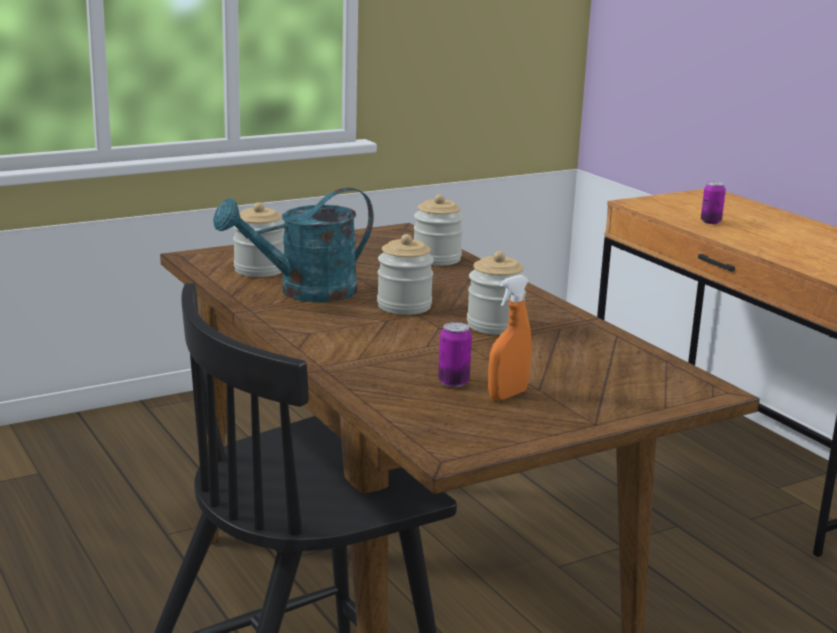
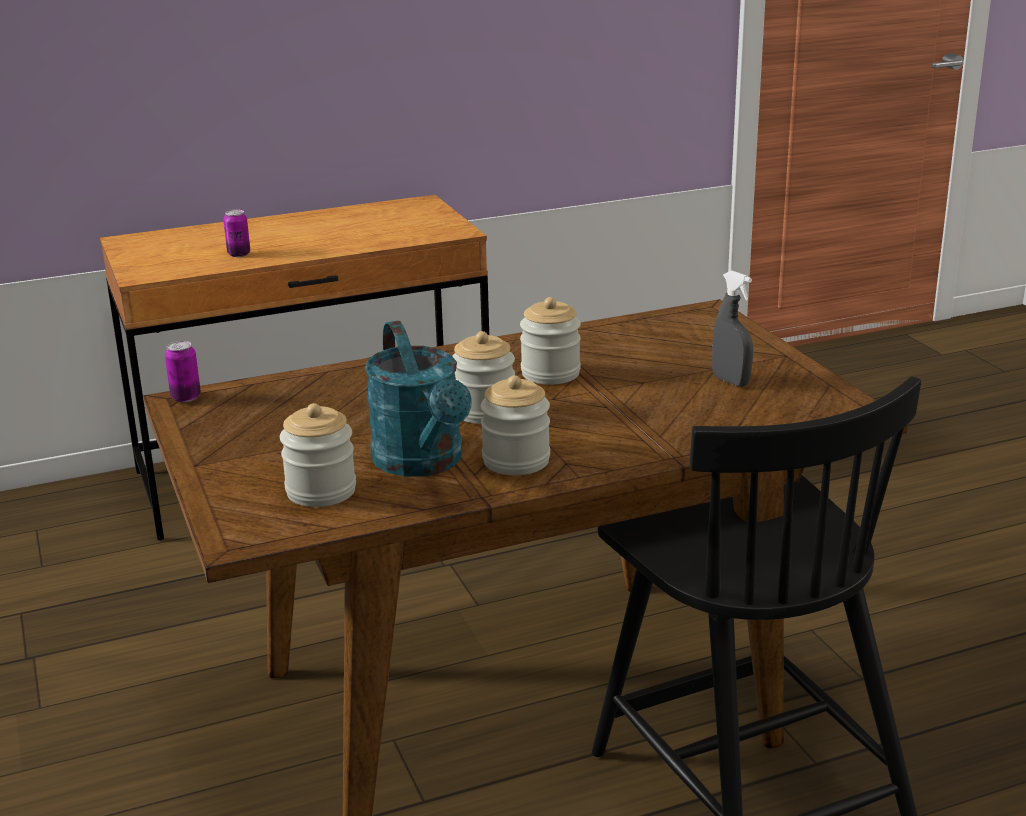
camera: 80 degrees left, 5 degrees up
jar [414,194,463,266] -> jar moved to [480,375,550,475]
can [438,322,472,387] -> can moved to [165,341,201,402]
orange spray bottle [488,275,532,400] -> grey spray bottle [712,270,753,387]

